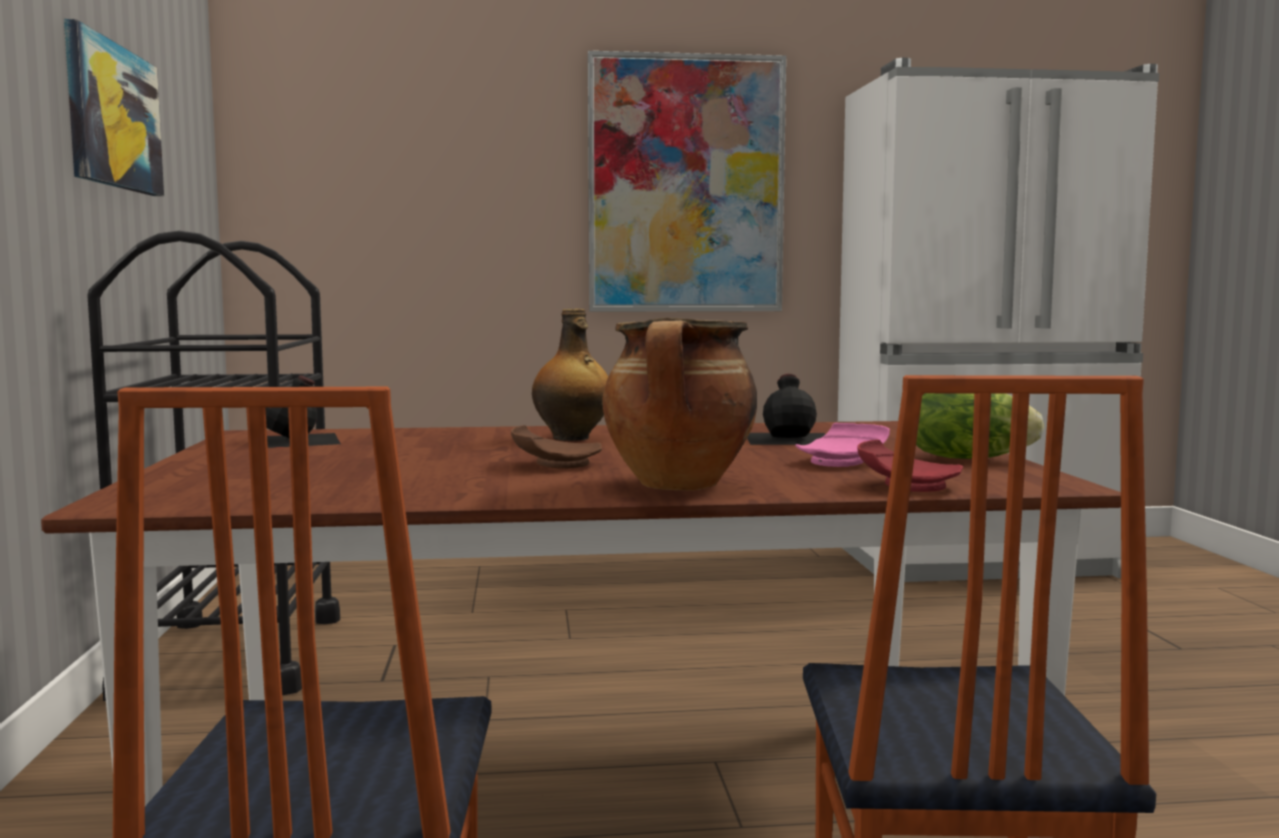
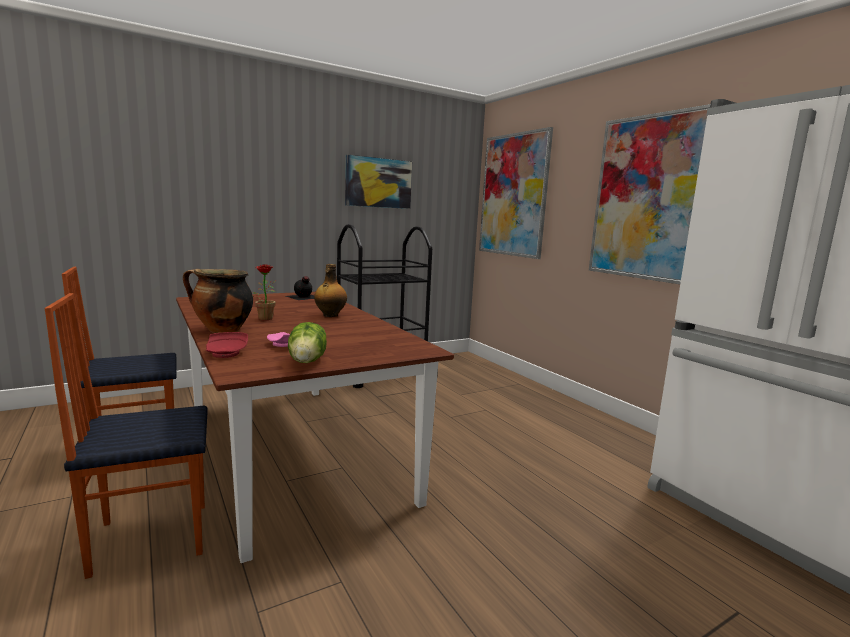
camera: 65 degrees right, 5 degrees up
brown plate [511,425,602,469] -> potted plant [253,264,276,320]
black bottle [747,374,825,445] -> none
none -> picture [479,127,553,259]

